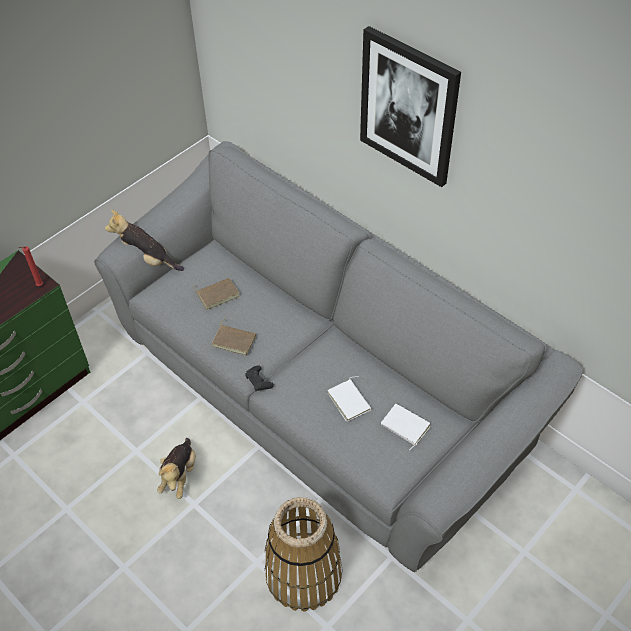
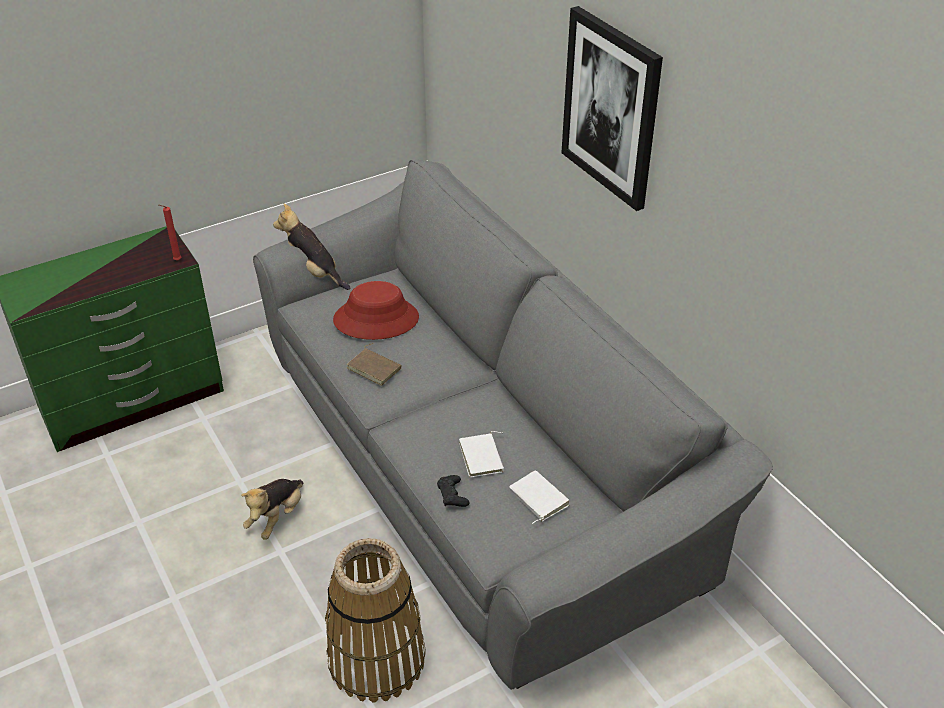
camera: 15 degrees right, 10 degrees down
brown book [194,278,240,310] -> red hat [333,281,419,340]
black game controller [245,366,274,392] -> black game controller moved to [437,475,469,507]

